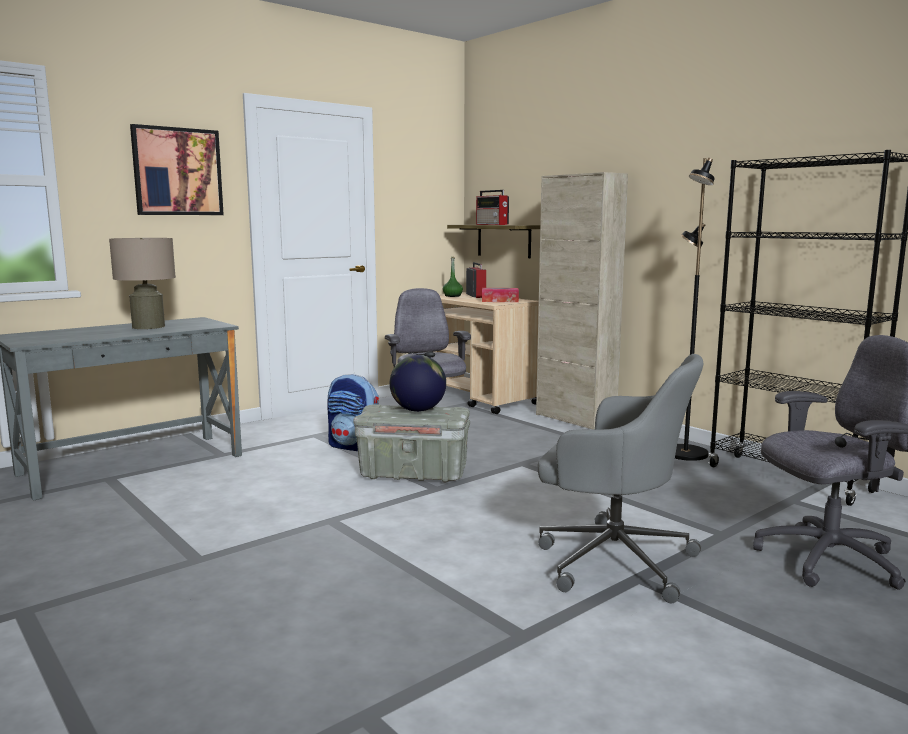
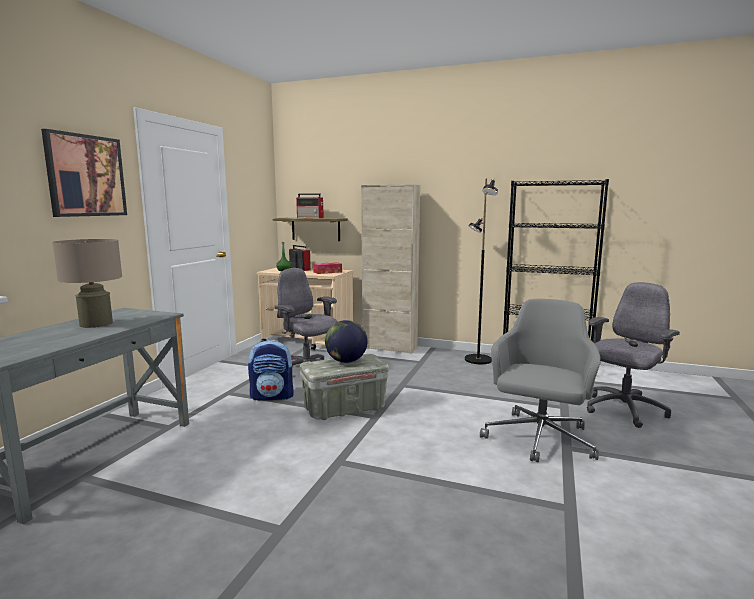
camera: 30 degrees left, 0 degrees up
grey office chair [538,354,703,603] -> grey office chair turned 60 degrees counterclockwise [480,299,600,462]

